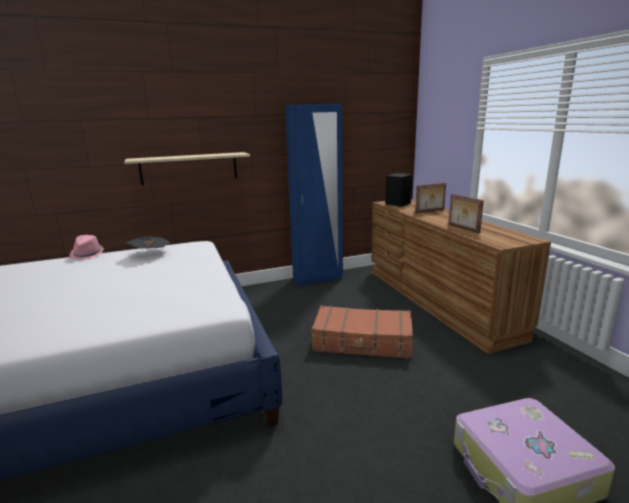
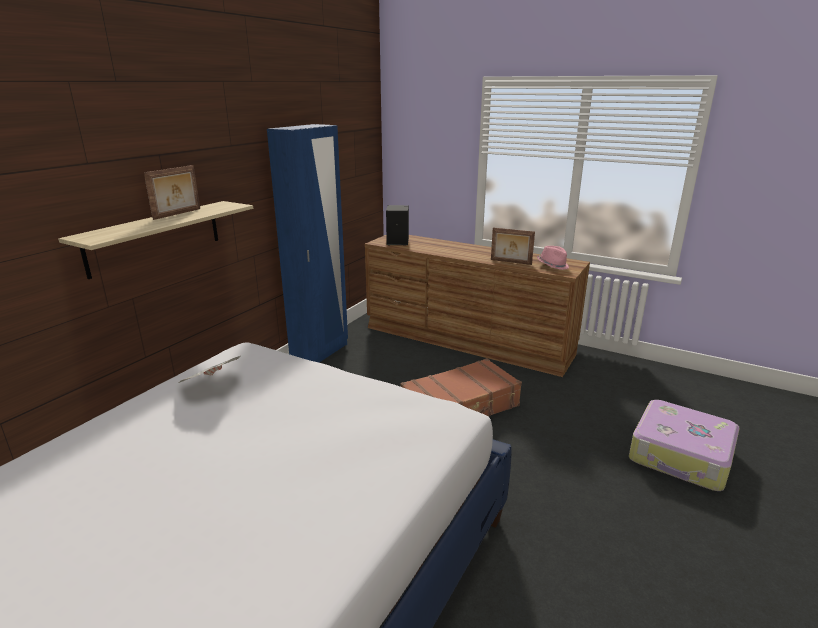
camera: 40 degrees left, 5 degrees up
pink hat [69,235,104,260] -> pink hat moved to [537,246,569,270]
picture frame [415,183,446,213] -> picture frame moved to [144,165,200,220]

